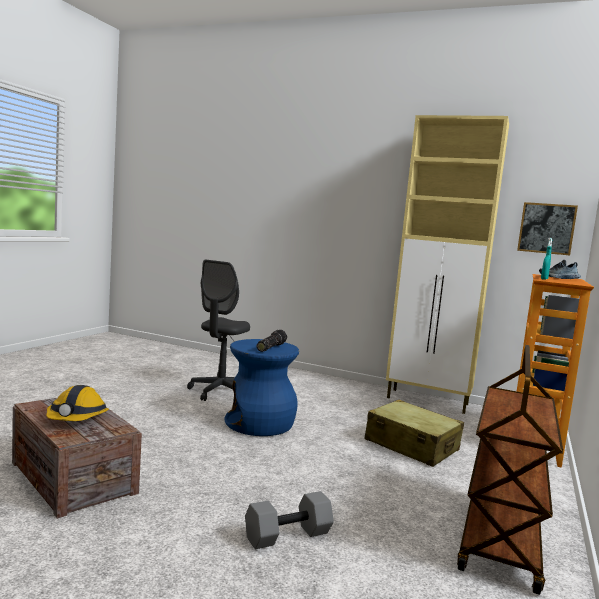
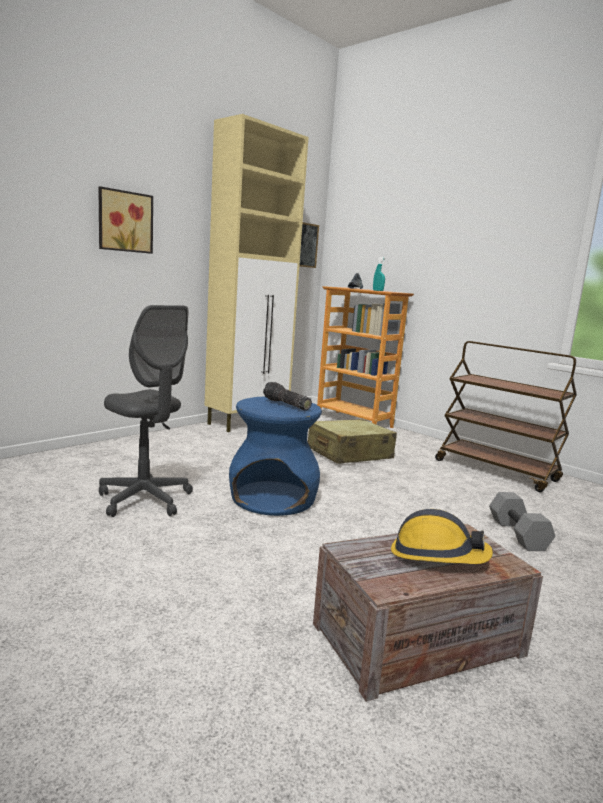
camera: 70 degrees left, 5 degrees up
none -> picture [98,186,153,254]

